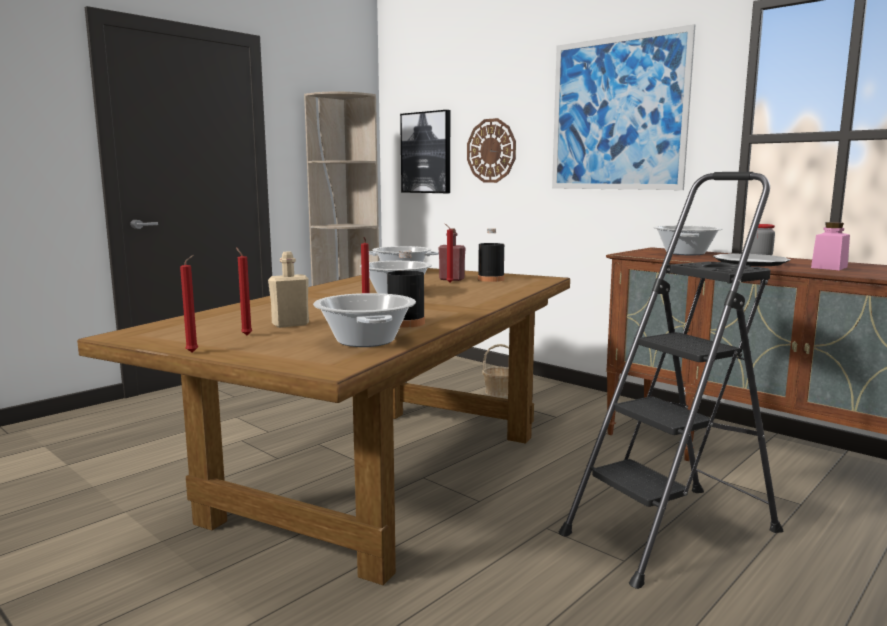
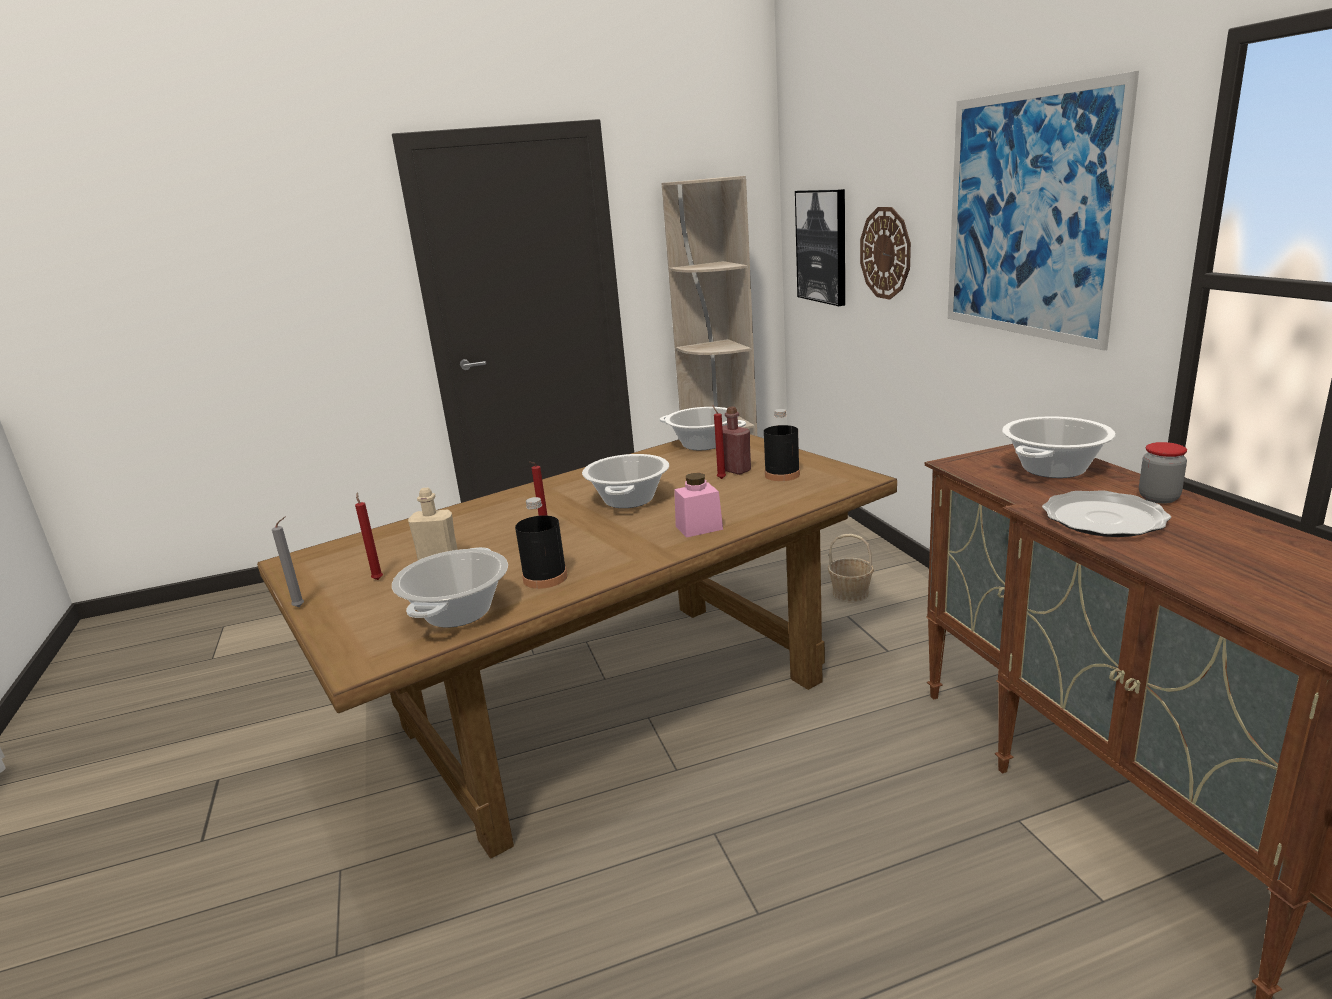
camera: 30 degrees right, 10 degrees up
red candle [180,255,198,353] -> grey candle [272,516,304,607]
step ladder [558,172,784,589] -> none
pink jar [811,222,850,270] -> pink jar moved to [674,473,723,538]

